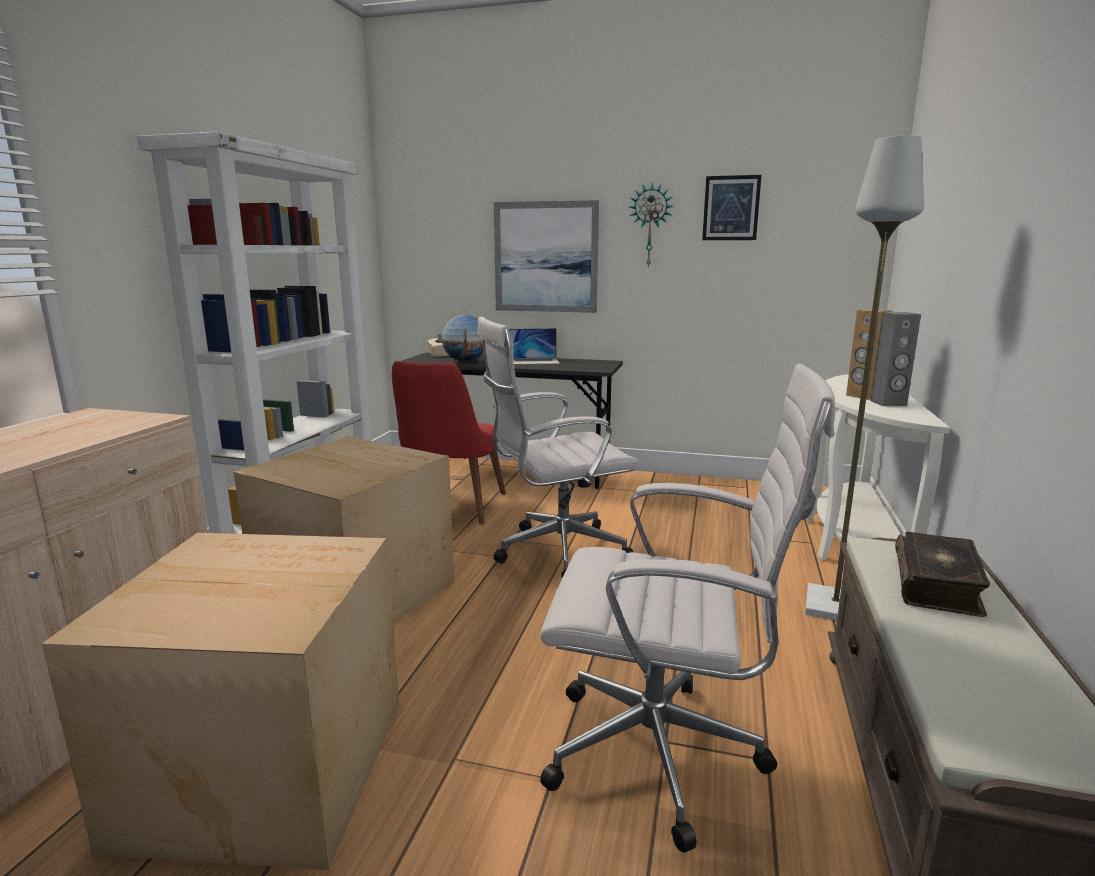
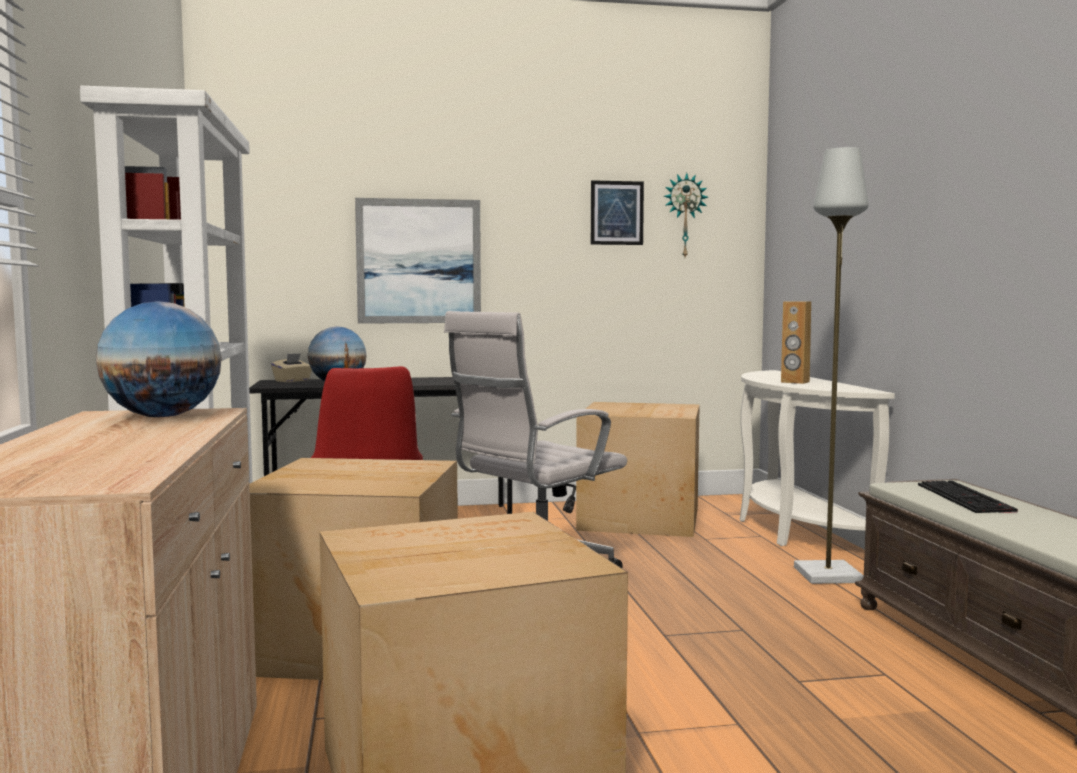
camera: 25 degrees left, 10 degrees down
laptop [509,328,560,365] -> none
white office chair [540,364,835,853] -> none
wall clock [629,183,673,268] -> wall clock moved to [664,173,708,257]
grey speaker [871,312,921,406] -> none
book [895,532,990,617] -> keyboard [918,480,1018,513]
none -> globe [96,301,222,417]
none -> cardboard box [576,402,700,537]

